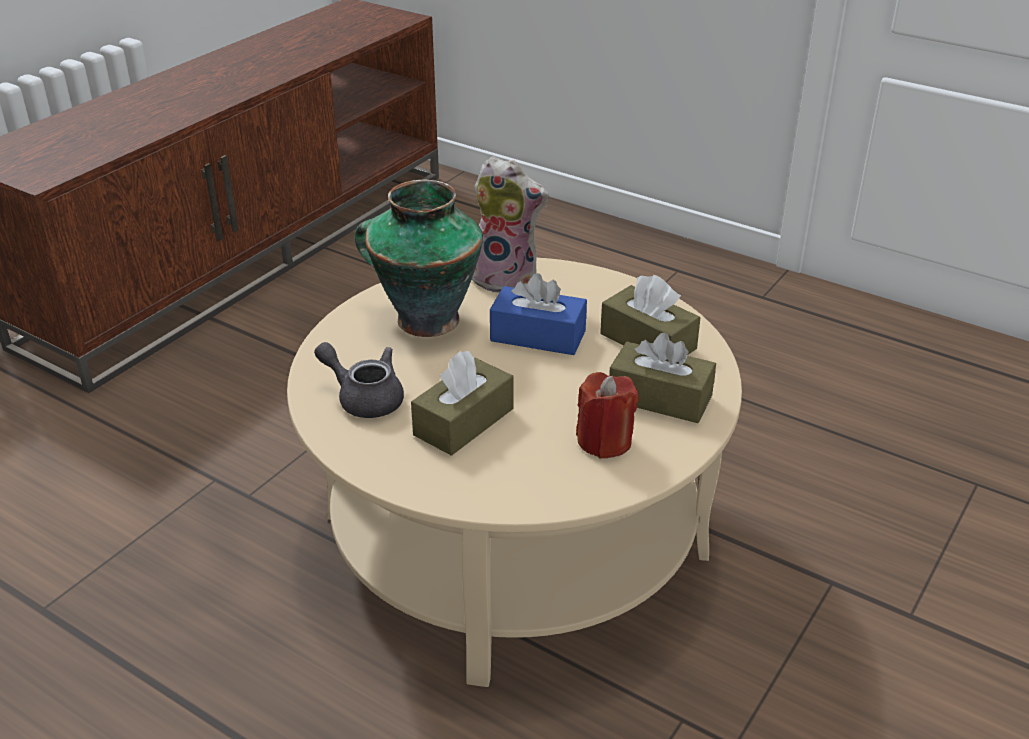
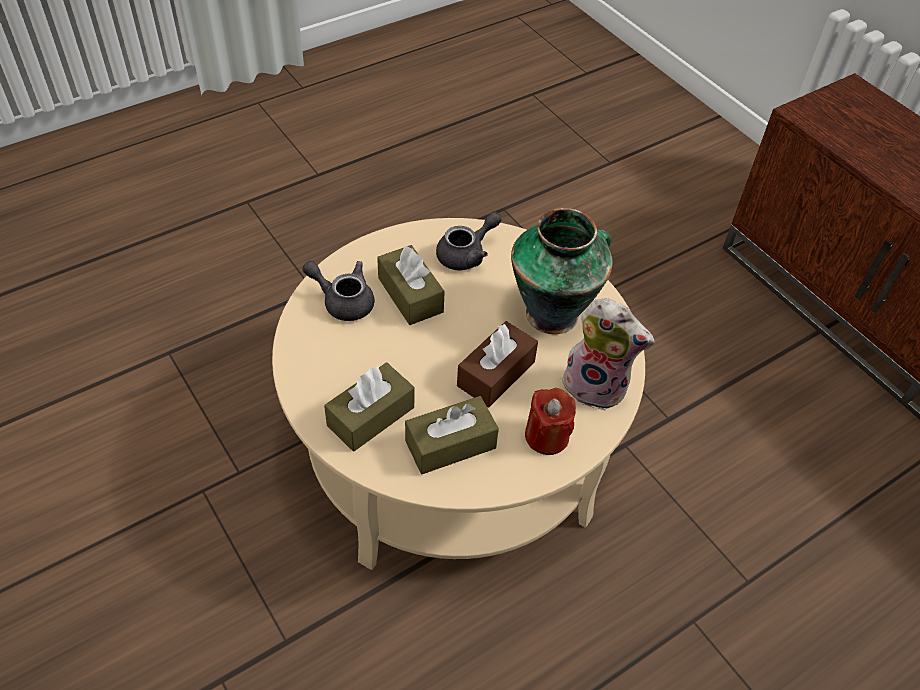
camera: 110 degrees right, 15 degrees up
plush toy [472,156,549,293] -> plush toy turned 105 degrees counterclockwise [560,298,655,411]
blue tissue box [490,273,587,355] -> brown tissue box [457,321,538,407]
red candle [576,372,639,459] -> red candle moved to [525,388,576,455]
none -> grey teapot [302,261,374,321]

